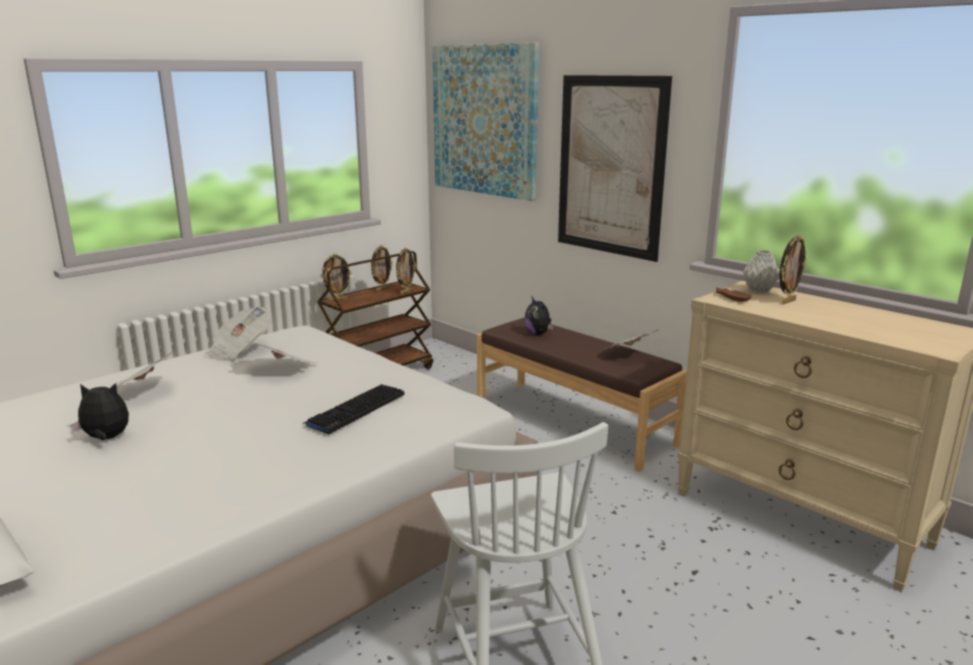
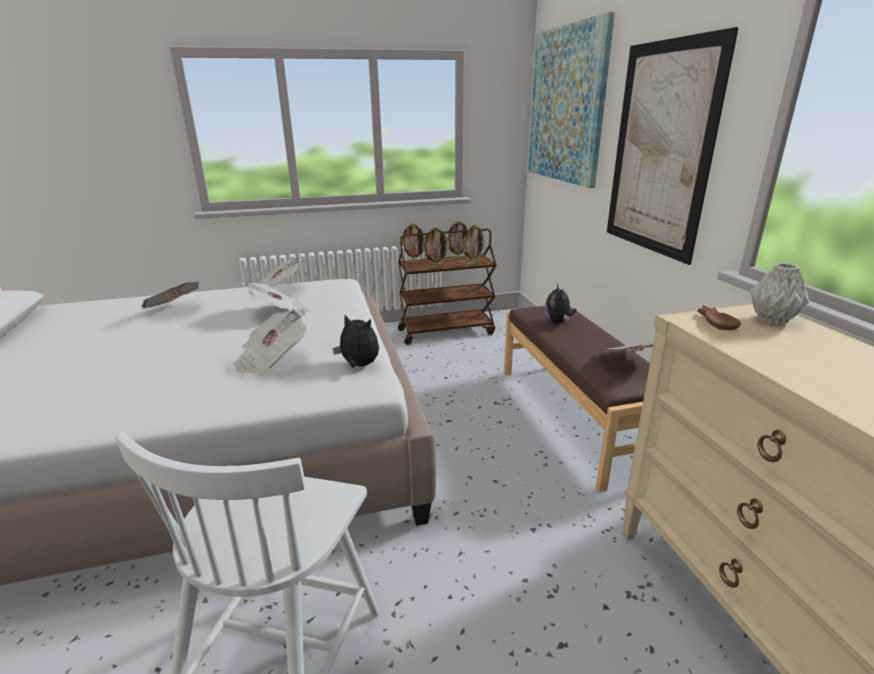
camera: 30 degrees right, 5 degrees up
plush toy [70,383,129,440] -> plush toy moved to [333,315,379,368]
keyboard [302,384,404,435] -> newspaper [230,310,306,375]
picture frame [779,234,807,305] -> picture frame moved to [422,227,449,268]

